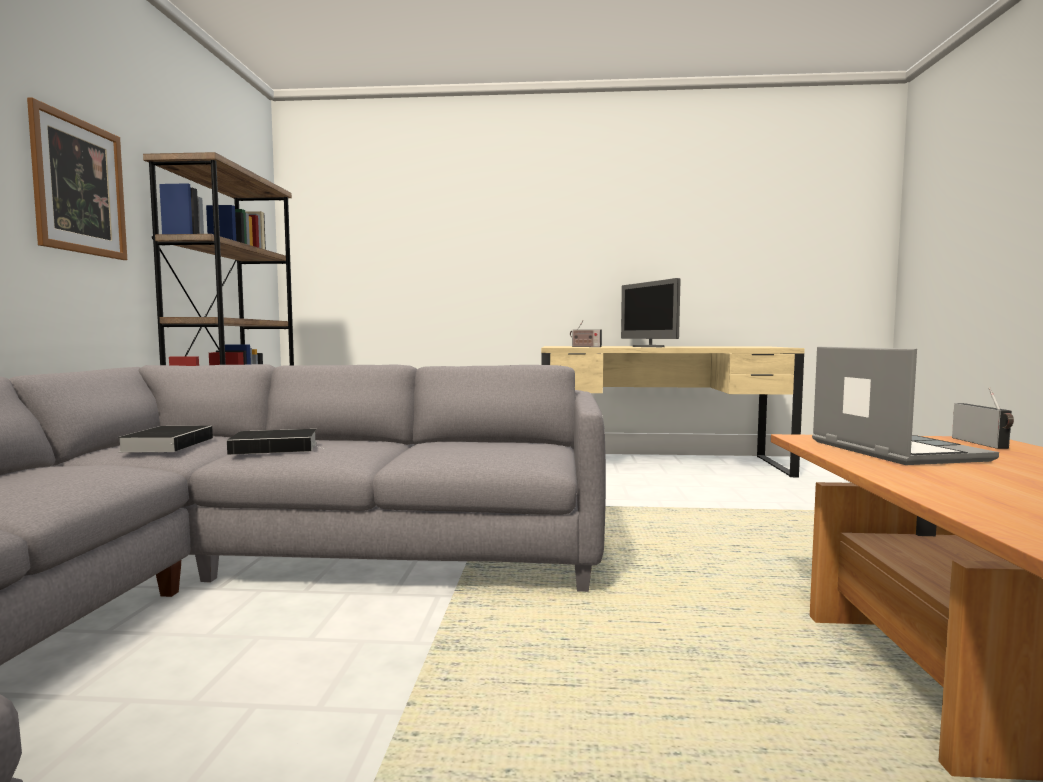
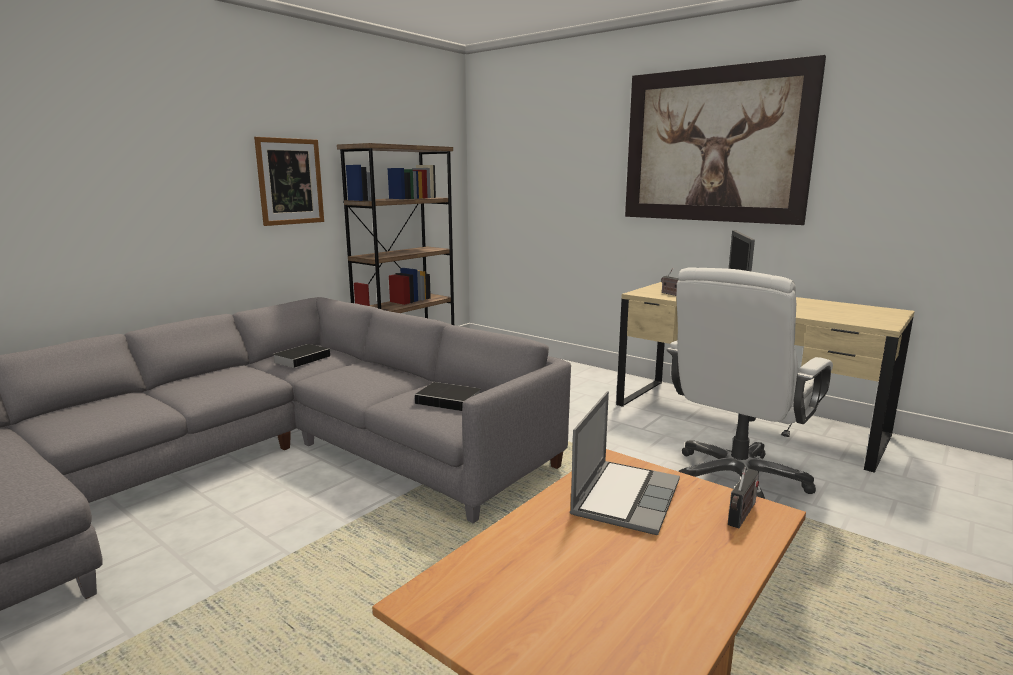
camera: 35 degrees right, 10 degrees up
book [227,429,327,455] -> book moved to [415,382,481,411]
none -> picture [625,55,826,225]
none -> white office chair [666,268,833,499]

